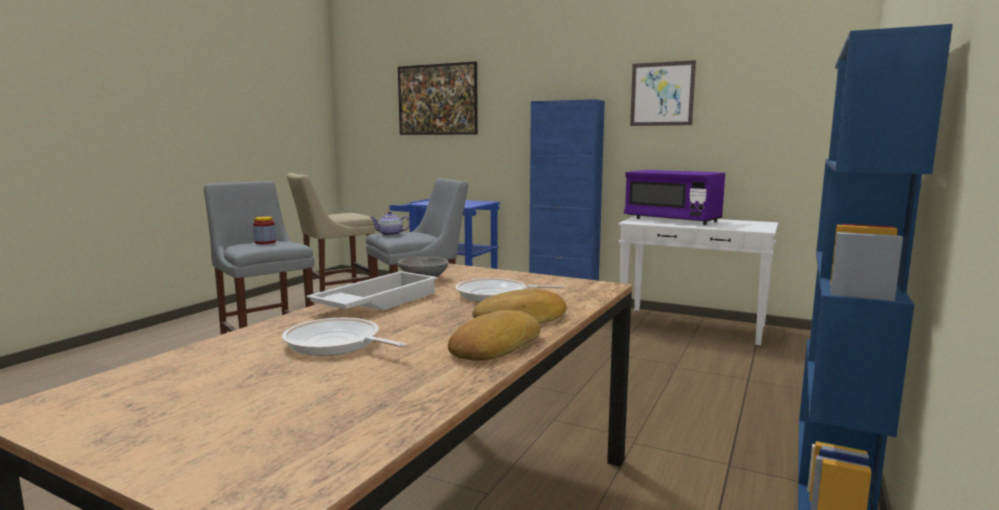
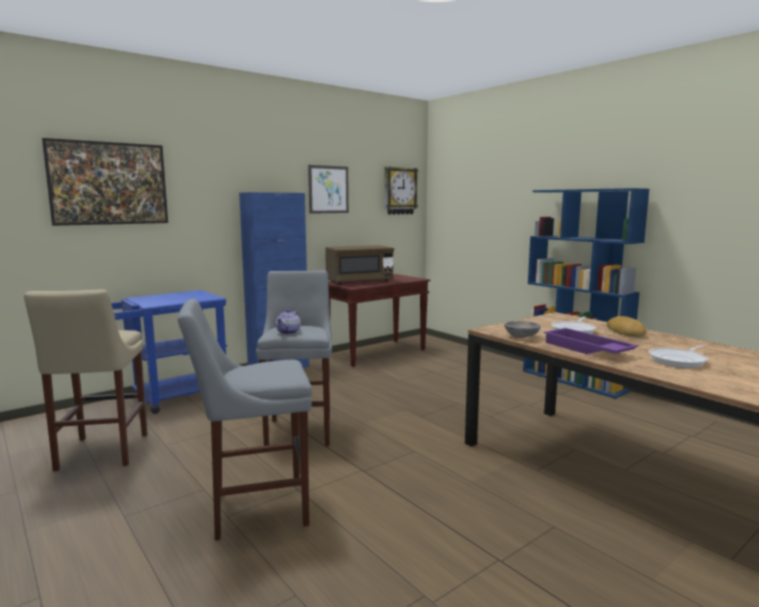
camera: 65 degrees left, 0 degrees up
jar [253,216,276,244] -> none
white tray [306,271,438,310] -> purple tray [544,328,638,354]
bread [448,310,541,361] -> none
white console table [618,215,778,346] -> brown console table [328,274,430,367]
purple microwave [624,170,725,225] -> brown microwave [325,245,394,285]
none -> wall clock [384,167,419,215]

